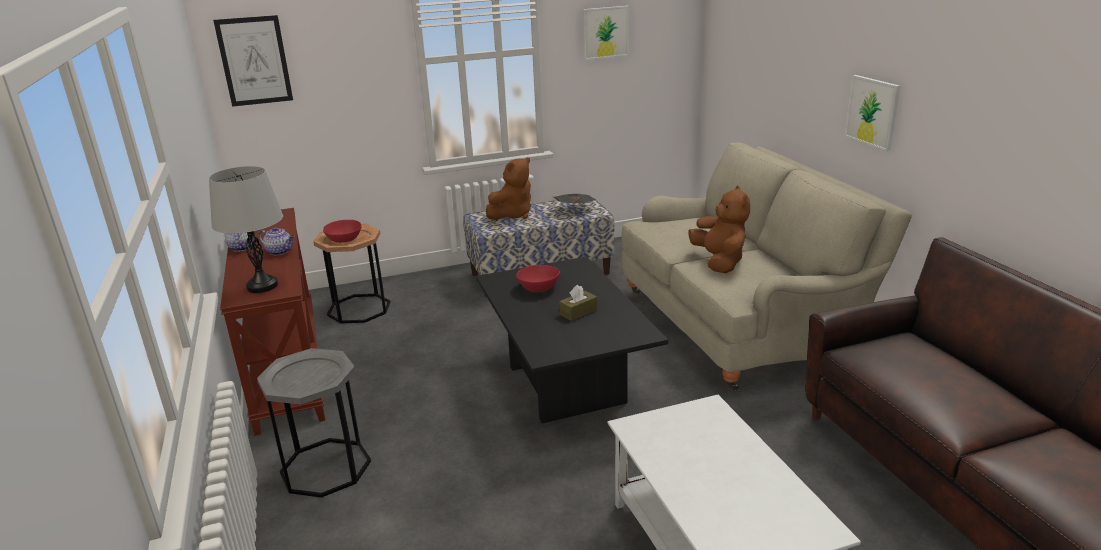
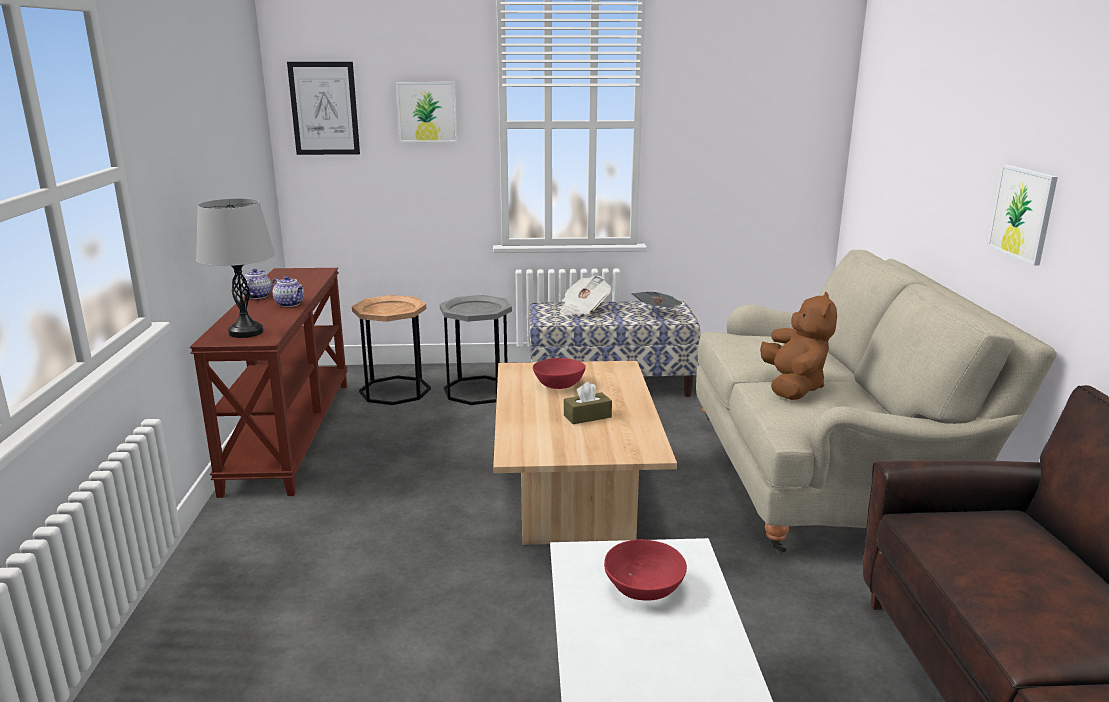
camera: 15 degrees right, 5 degrees down
grey side table [257,348,371,498] -> grey side table moved to [440,295,512,405]
red bowl [323,220,362,243] -> red bowl moved to [604,539,687,601]
black coffee table [476,256,668,423] -> beige coffee table [493,361,677,545]
brown plush toy [486,157,531,220] -> newspaper [560,276,611,315]
picture [583,6,629,60] -> picture moved to [396,82,458,143]

